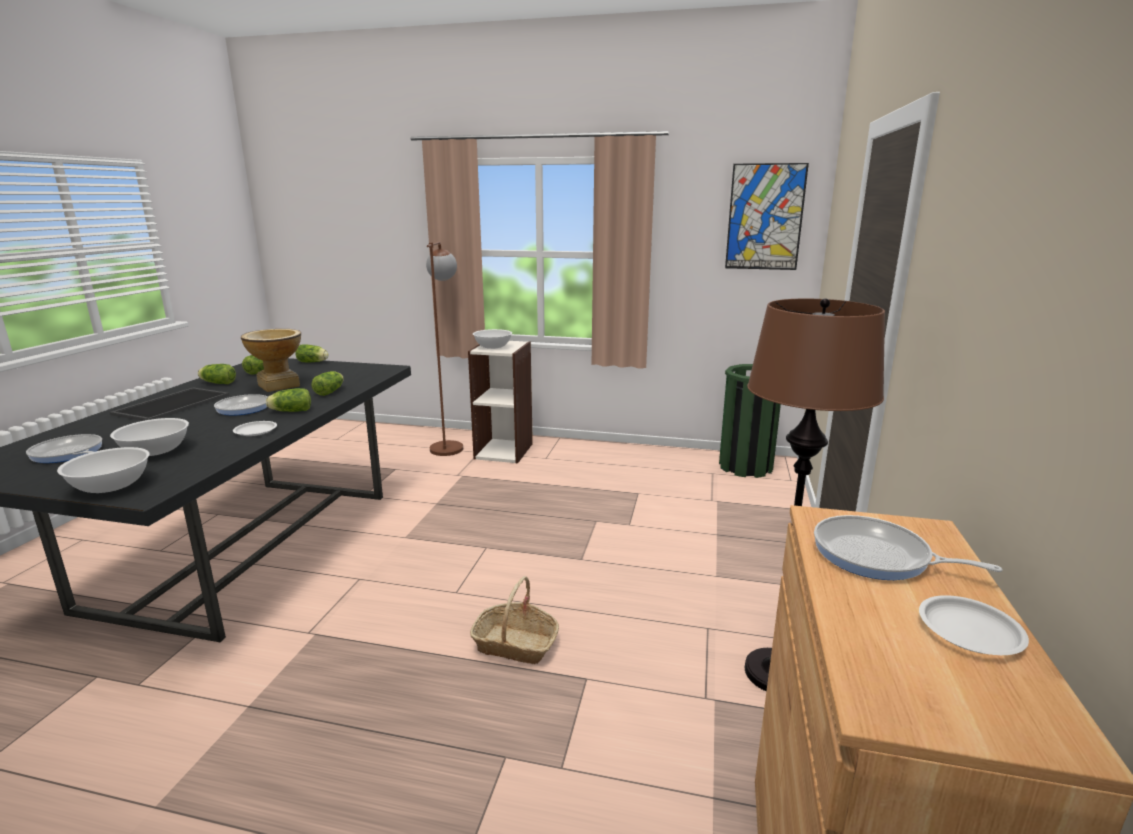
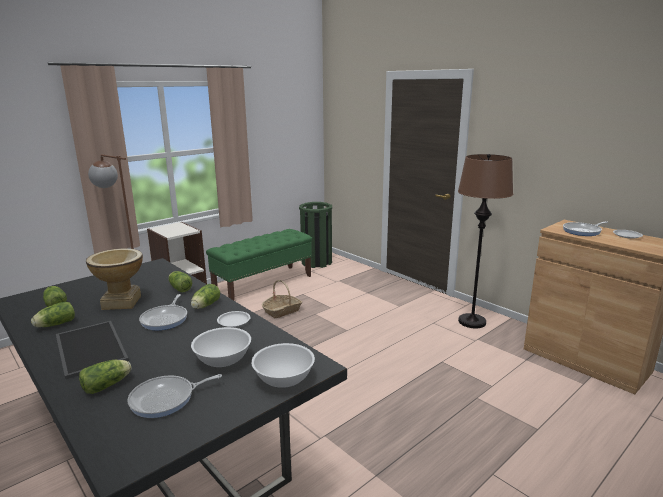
camera: 55 degrees left, 0 degrees up
lettuce [295,344,329,362] -> lettuce moved to [79,360,132,394]
basket [470,576,559,664] -> basket moved to [262,280,302,318]
white bowl [473,329,512,349] -> none
picture [725,163,809,270] -> none
none -> green bench [206,229,312,300]

